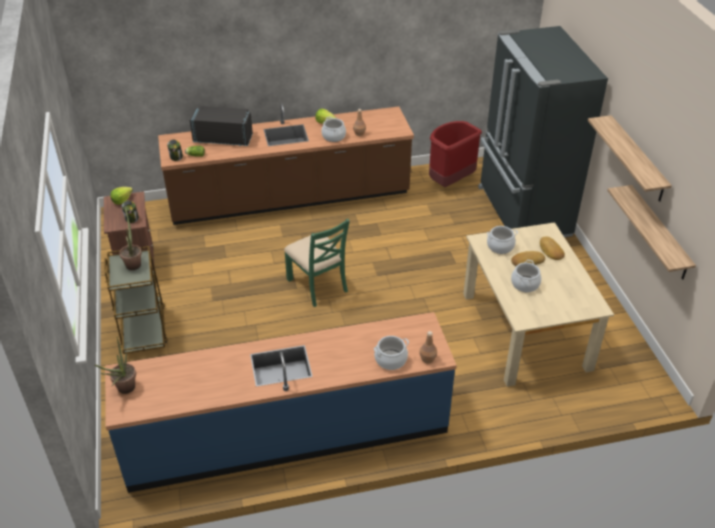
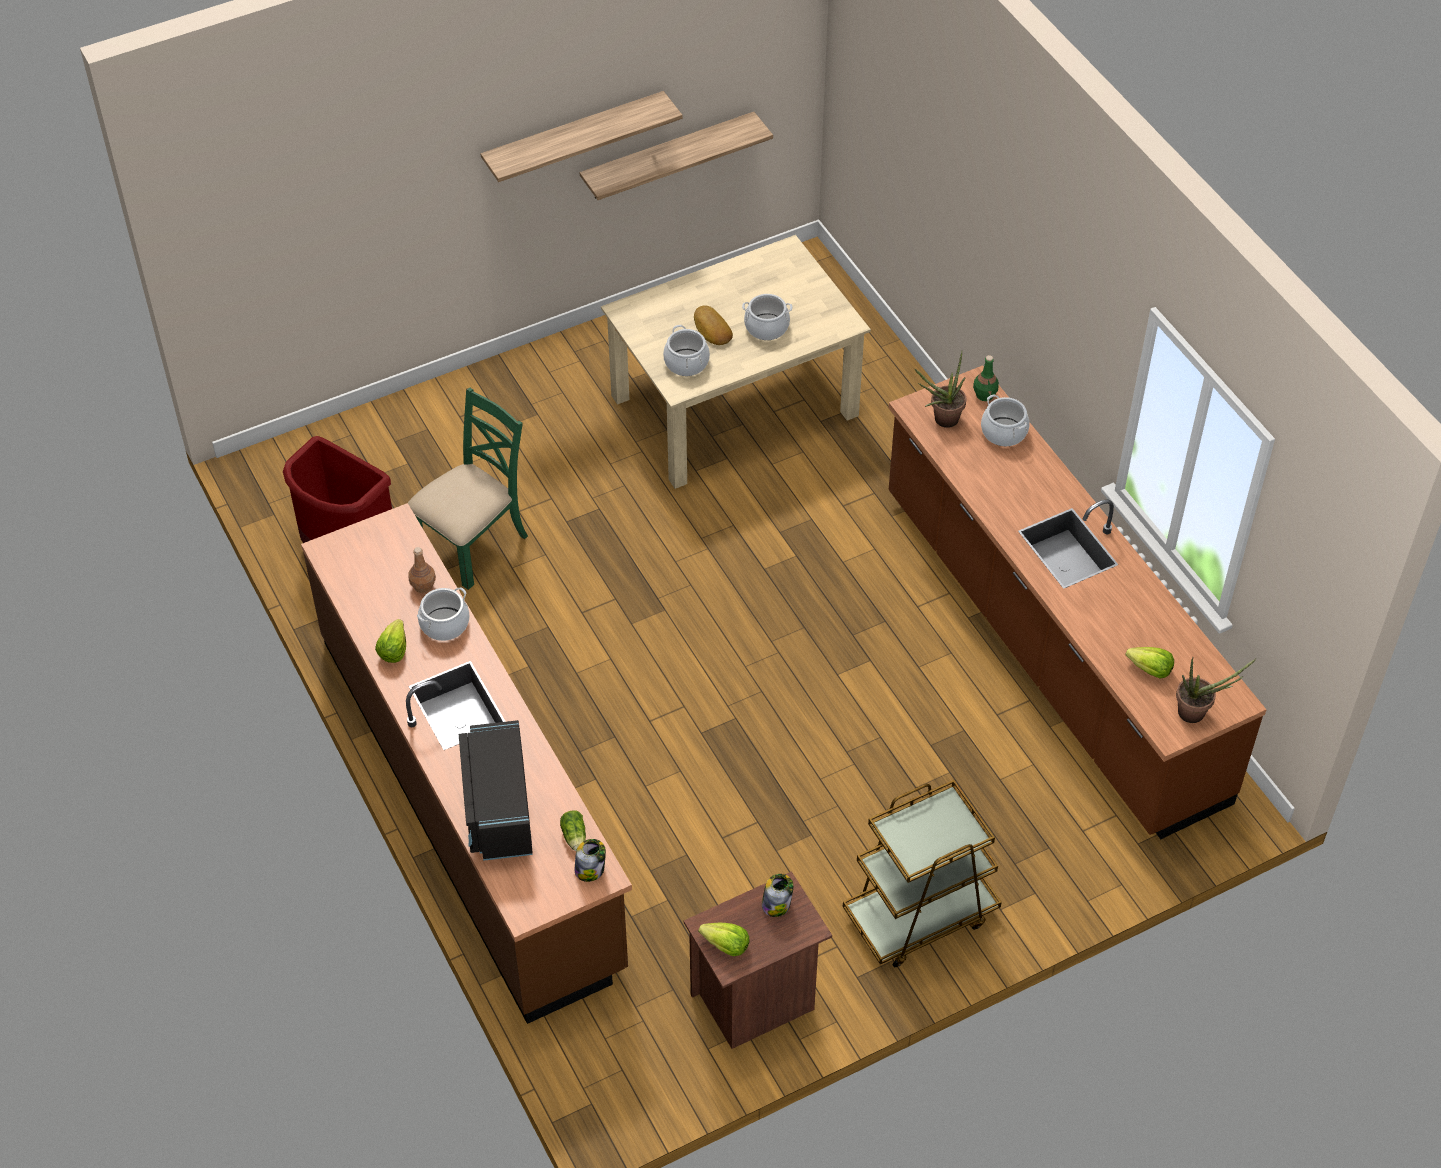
camera: 105 degrees left, 10 degrees up
blue counter [105,312,457,493] -> brown counter [889,365,1267,839]
potted plant [119,207,142,270] -> potted plant moved to [915,351,966,428]
green chair [284,219,350,307] -> green chair moved to [408,388,528,590]
brown bottle [419,331,437,363] -> green bottle [973,355,999,401]
black fridge [478,26,608,237] -> none
bread [540,236,565,260] -> none
none -> lettuce [1125,647,1174,678]

